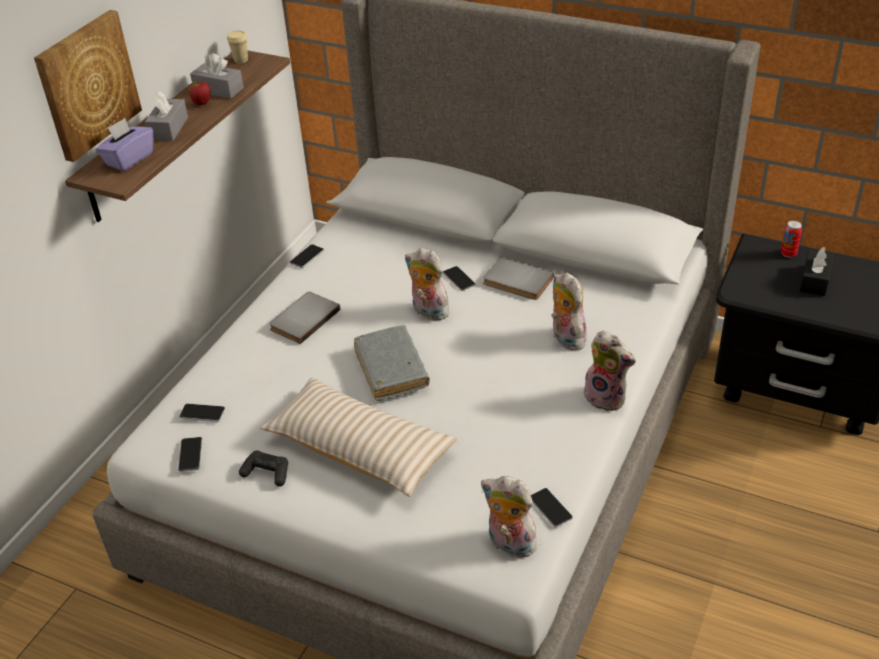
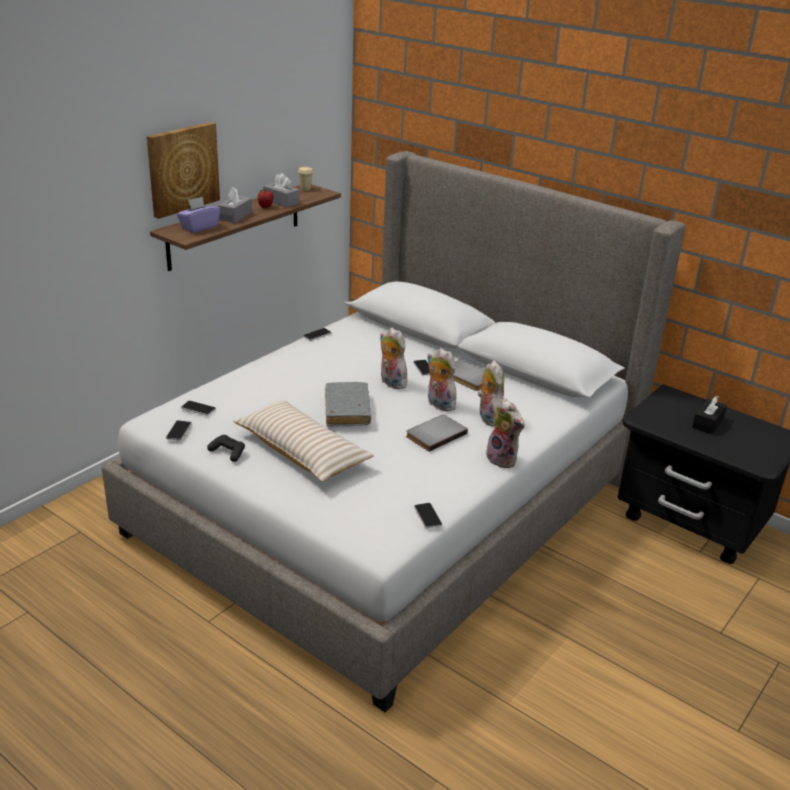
camera: 10 degrees right, 10 degrees down
grey book [269,292,340,344] -> grey book moved to [406,415,468,452]
plush toy [481,476,541,558] -> plush toy moved to [427,348,456,411]
can [781,220,802,258] -> none

